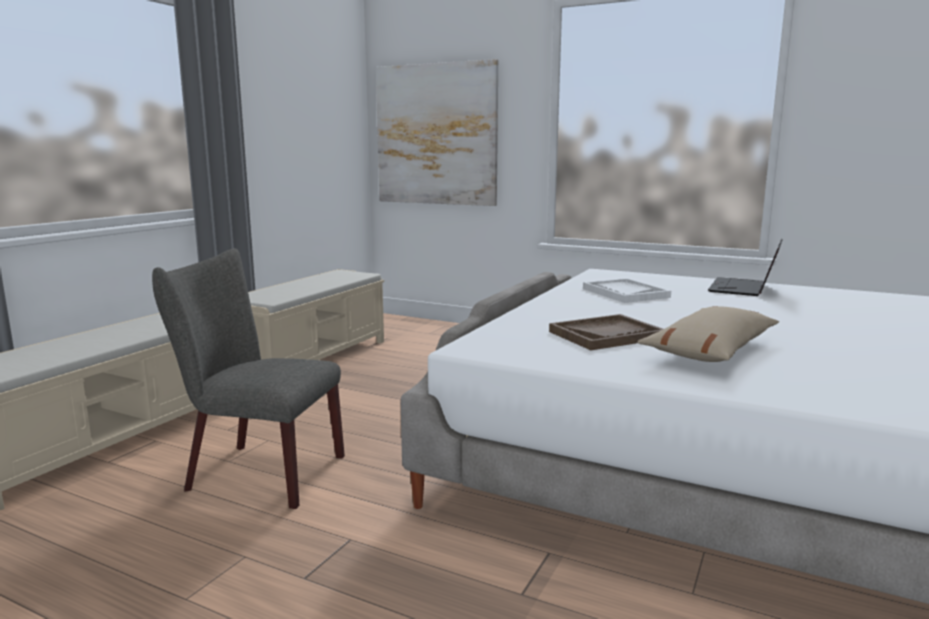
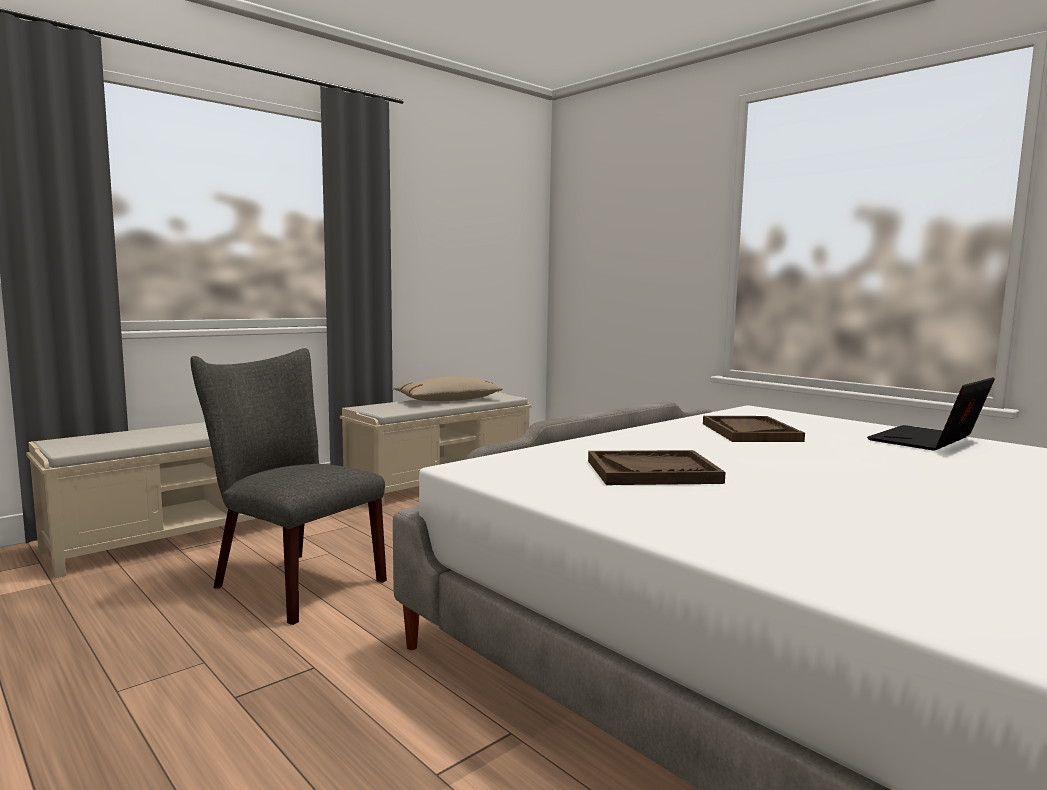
camera: 20 degrees right, 5 degrees down
picture [376,59,498,206] -> none
white tray [583,278,671,303] -> brown tray [703,416,805,442]
beige pillow [637,306,779,362] -> beige pillow moved to [393,376,503,401]

